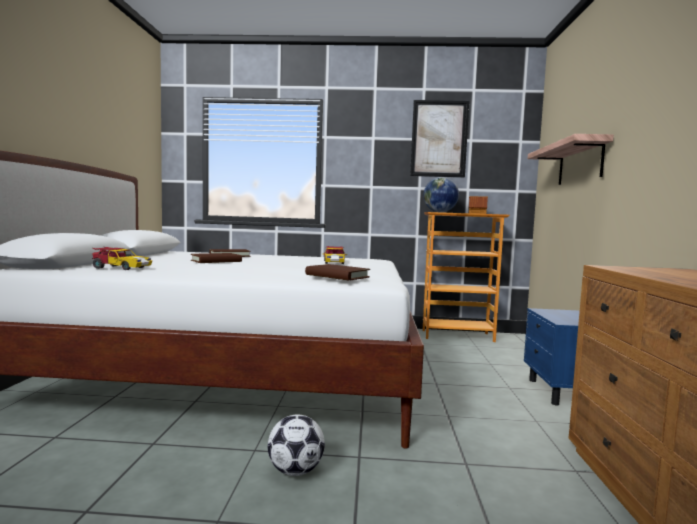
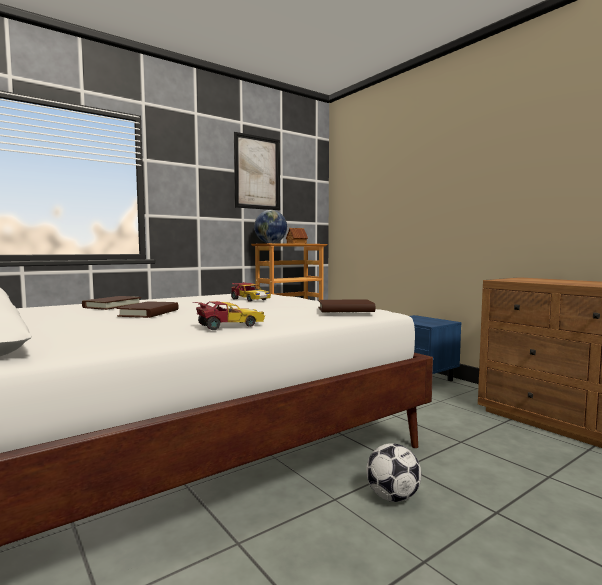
camera: 40 degrees left, 0 degrees up
toy car [92,247,152,270] -> toy car moved to [192,301,265,330]
shelf [528,134,614,185] -> none

